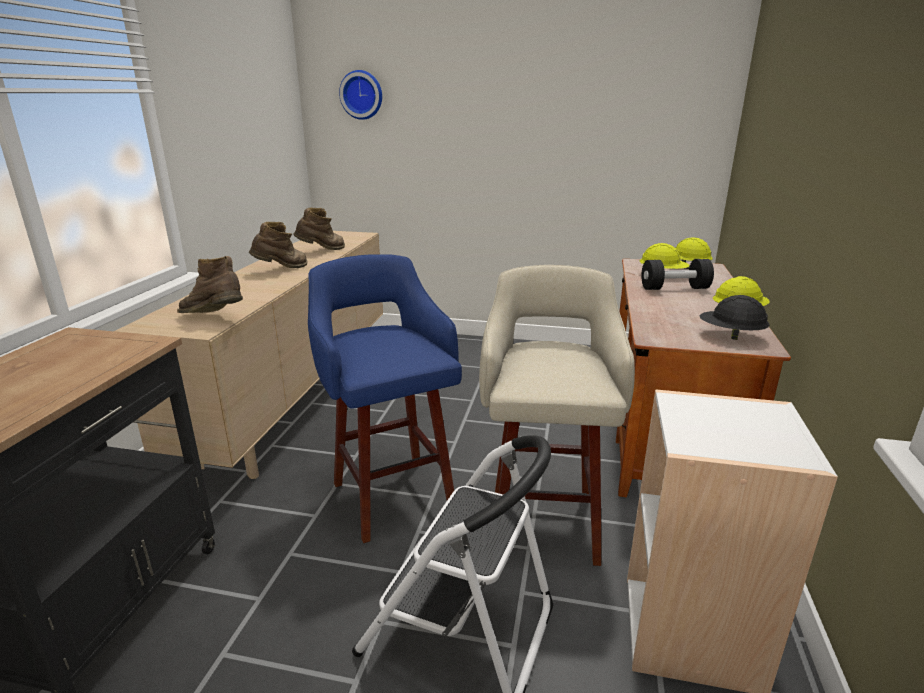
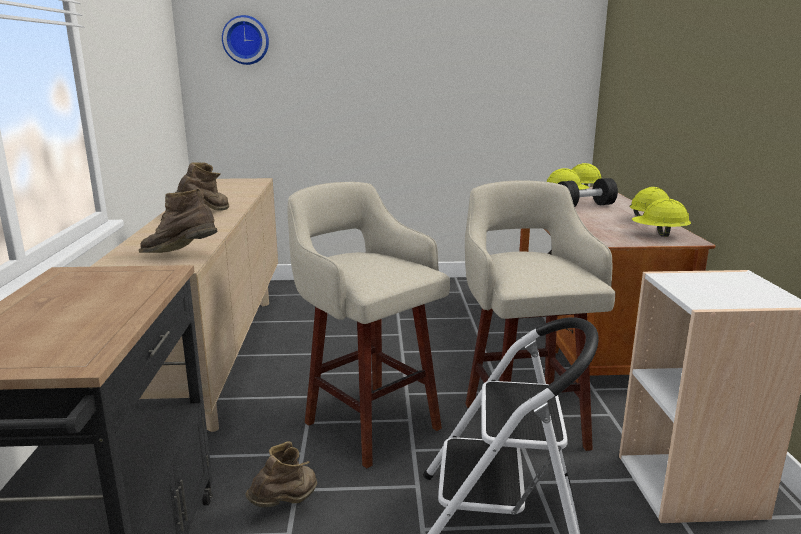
camera: 15 degrees left, 5 degrees down
brown boot [293,208,345,250] -> brown boot moved to [245,441,317,507]
blue stool [308,254,462,543] -> beige stool [287,182,450,469]
black hard hat [699,295,770,340] -> yellow hard hat [632,198,691,237]

